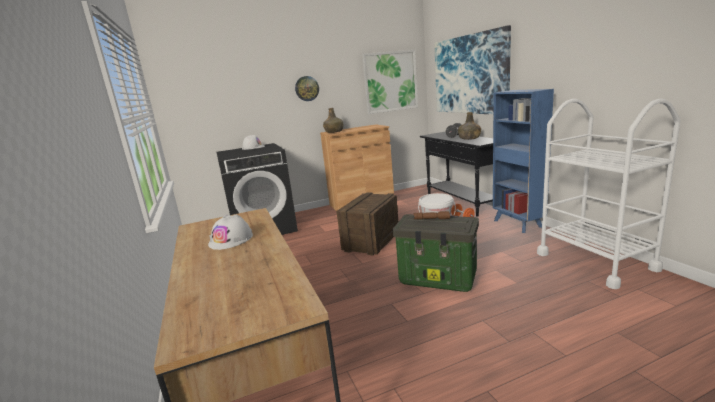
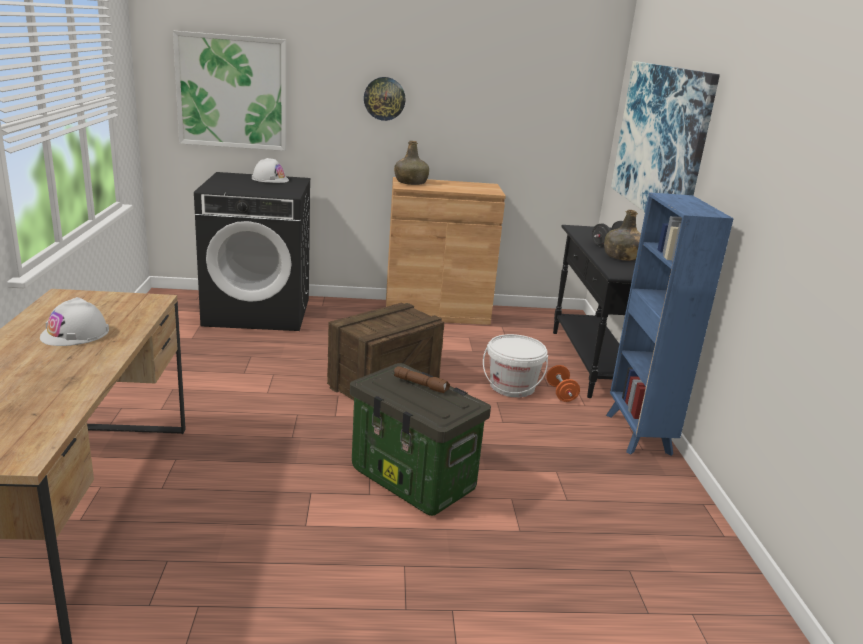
camera: 15 degrees right, 5 degrees up
picture [362,50,418,114] -> picture moved to [173,31,286,151]
white cart [537,99,681,289] -> none

